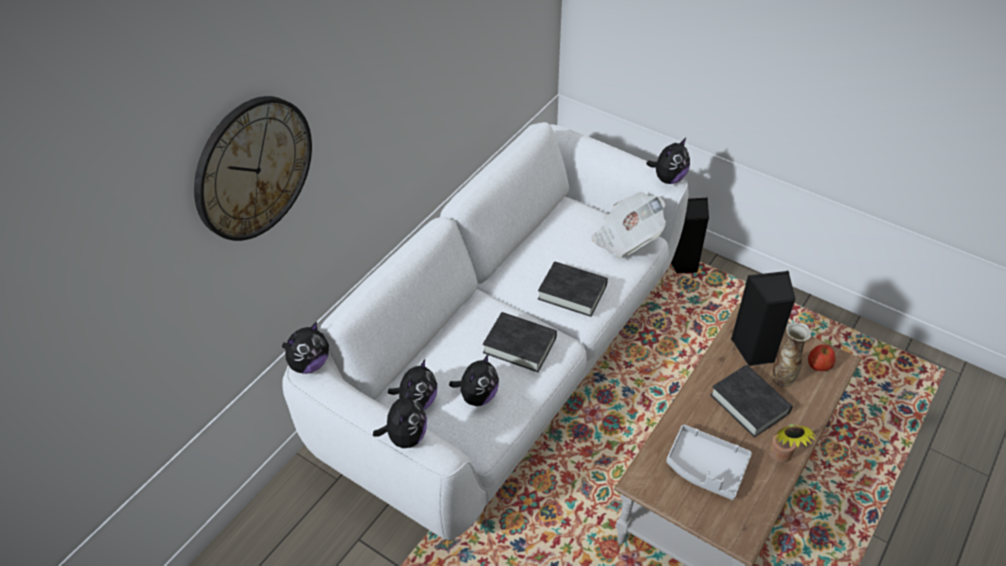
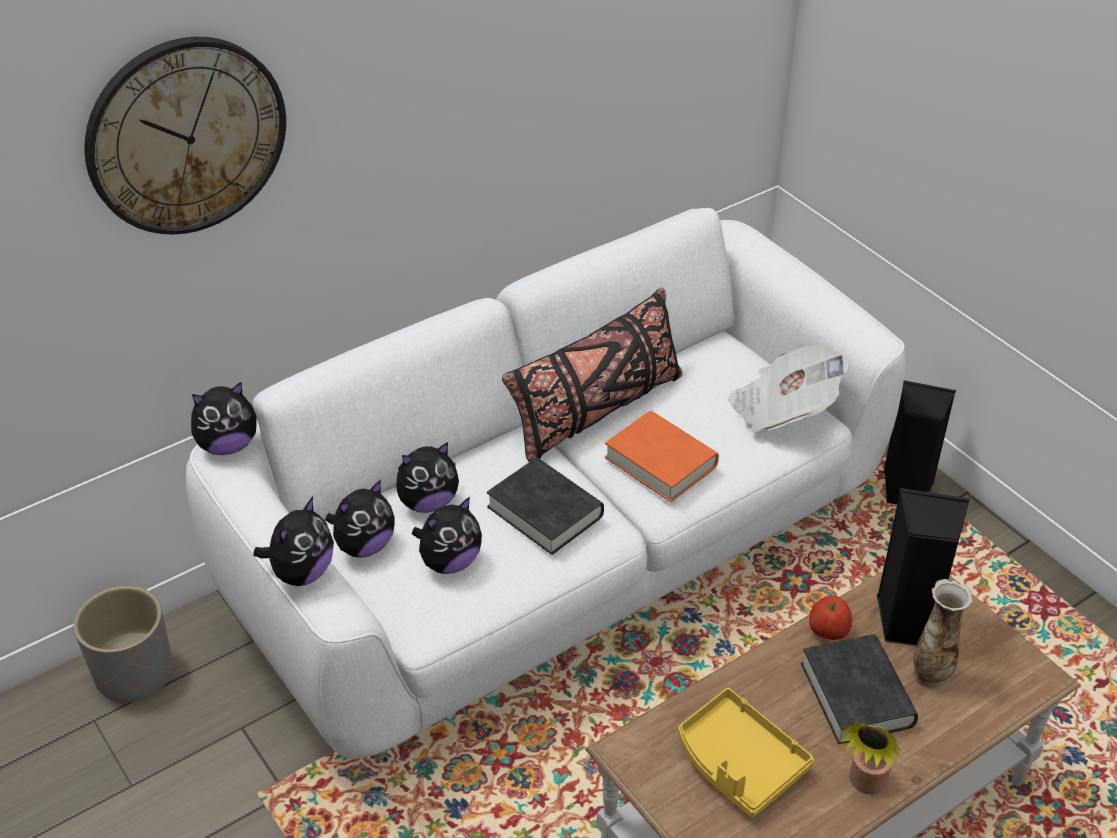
camera: 20 degrees right, 5 degrees down
black book [538,262,608,317] -> orange book [605,411,719,502]
plush toy [646,138,690,184] -> plush toy moved to [396,442,459,513]
grey tray [666,425,752,500] -> yellow tray [678,688,815,818]
apple [808,345,836,371] -> apple moved to [809,596,852,640]
none -> grey planter [73,586,173,704]
none -> black pillow [502,288,683,462]

